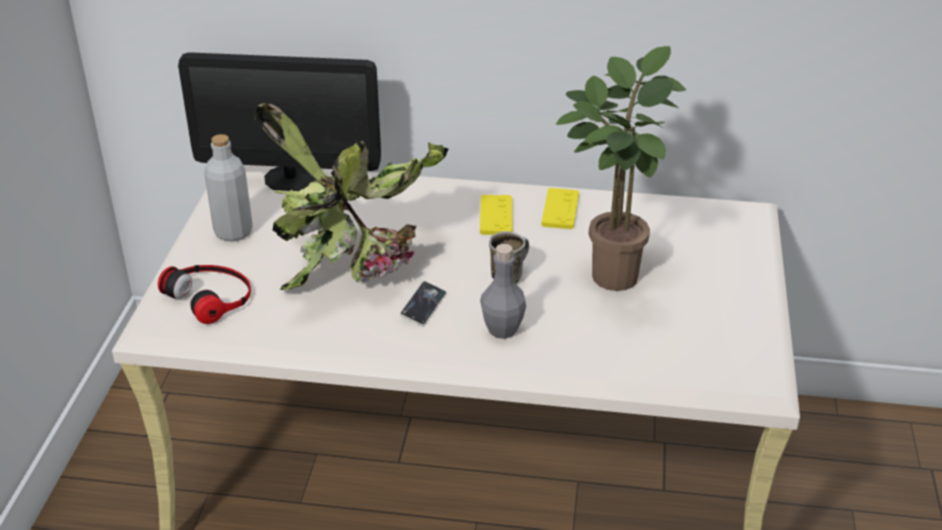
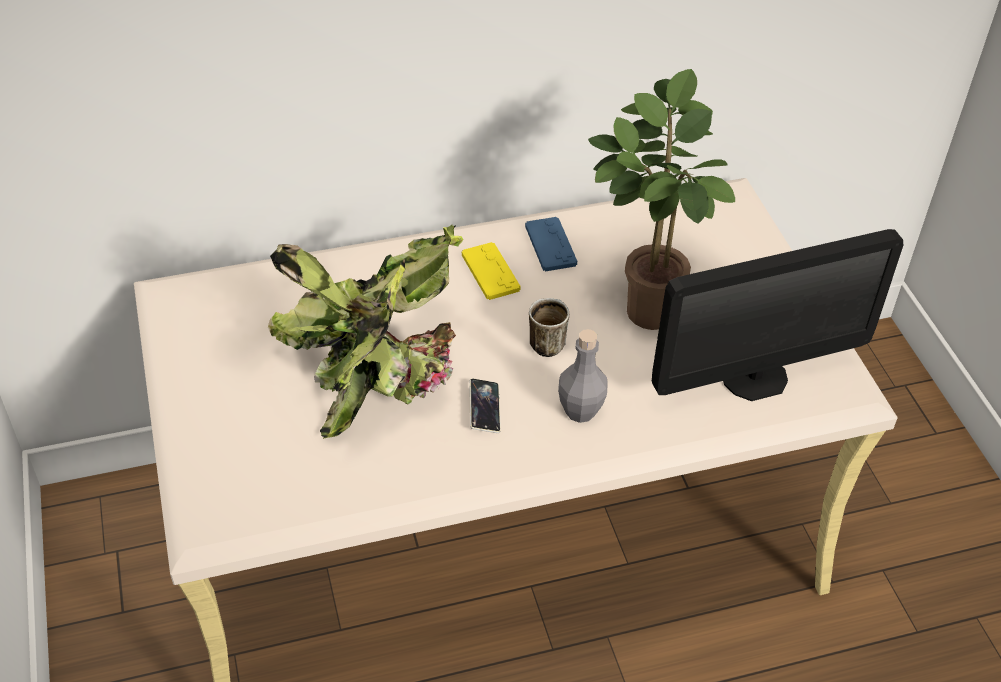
camera: 25 degrees left, 10 degrees up
headphones [158,265,251,324] -> none
monitor [178,52,381,191] -> monitor moved to [652,229,903,401]
grey bottle [204,134,253,242] -> none
yellow game controller [541,188,579,229] -> blue game controller [525,217,577,272]

